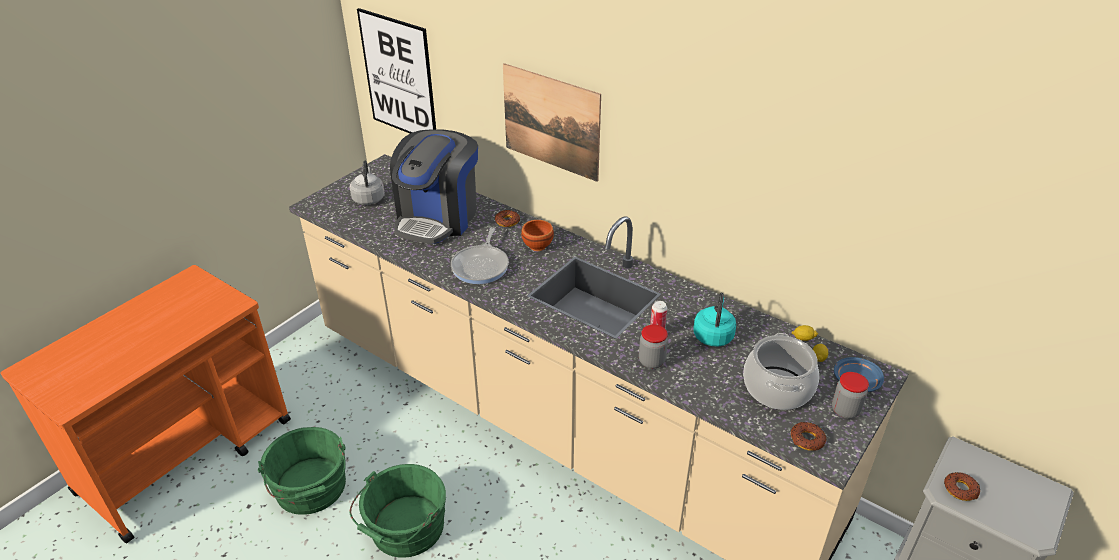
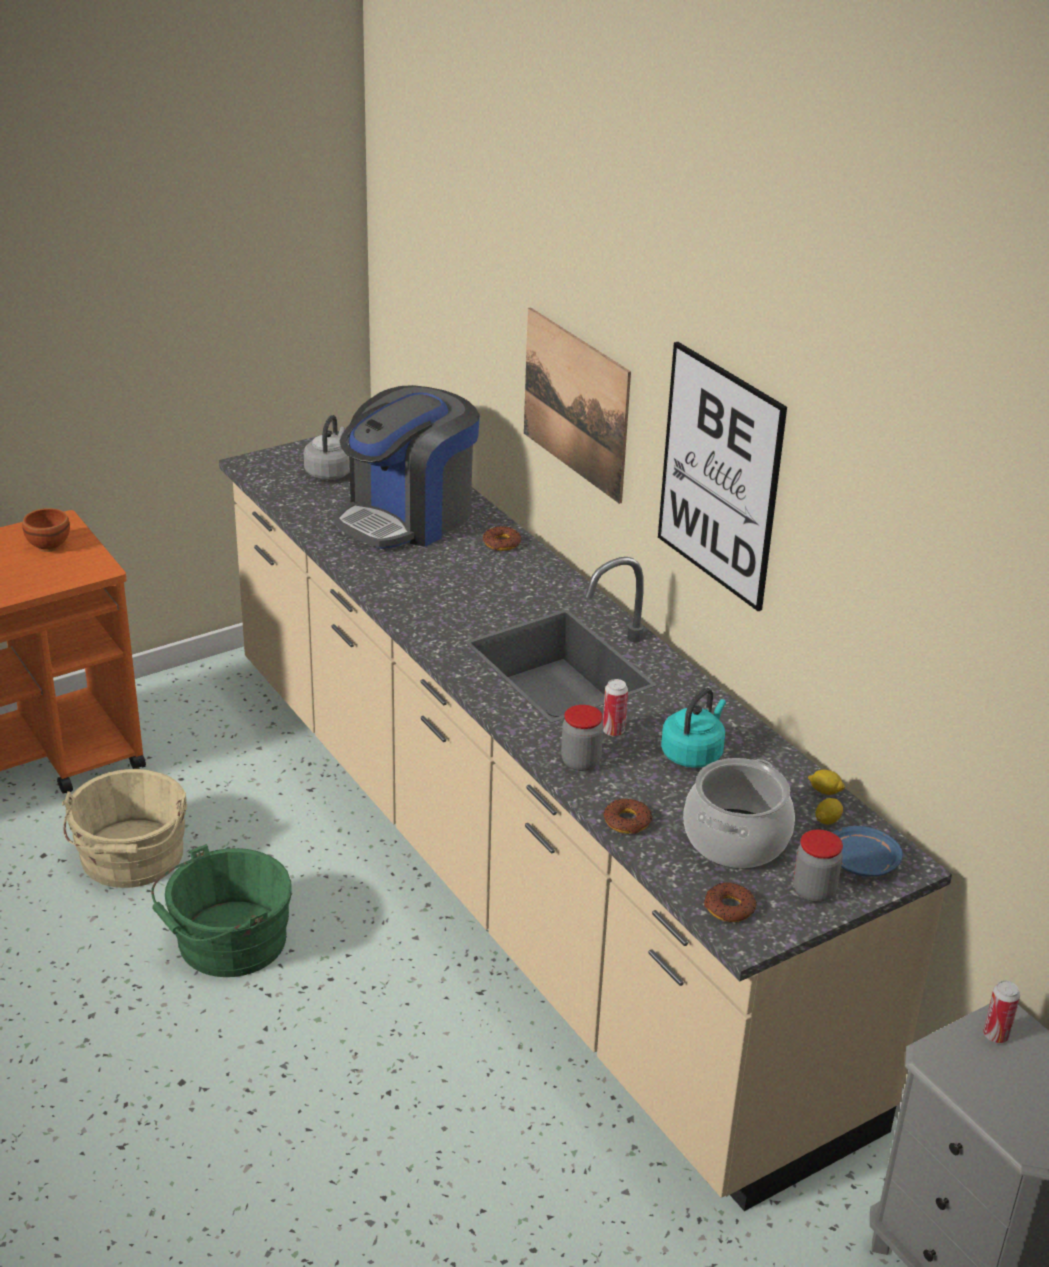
camera: 20 degrees right, 5 degrees down
green bucket [258,427,346,515] -> beige bucket [62,769,187,888]
picture [357,8,436,133] -> picture moved to [658,342,787,611]
frying pan [451,227,509,284] -> none
brown bowl [521,220,554,251] -> brown bowl moved to [22,508,70,552]
donut [944,472,980,501] -> donut moved to [604,798,653,834]
none -> can [983,981,1020,1043]

